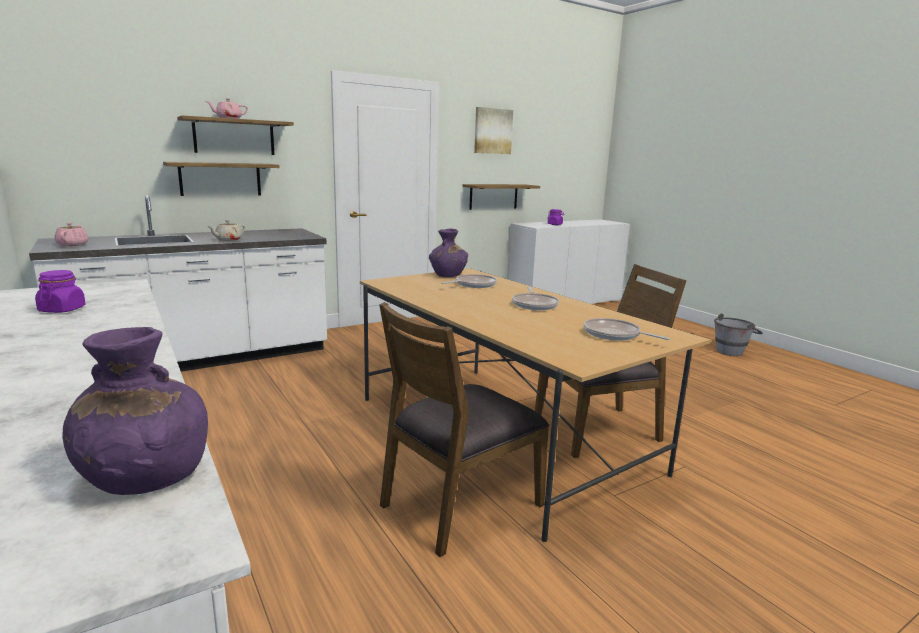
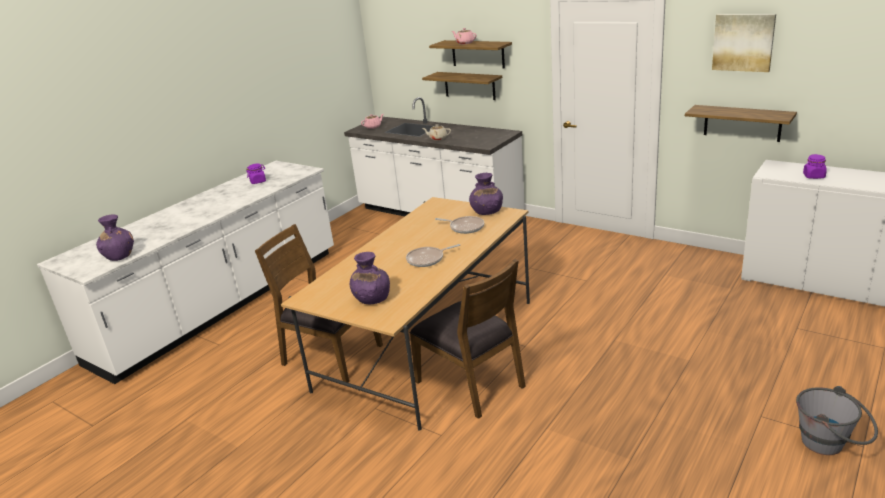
camera: 70 degrees right, 10 degrees up
frying pan [584,318,670,341] -> purple vase [350,252,390,304]

